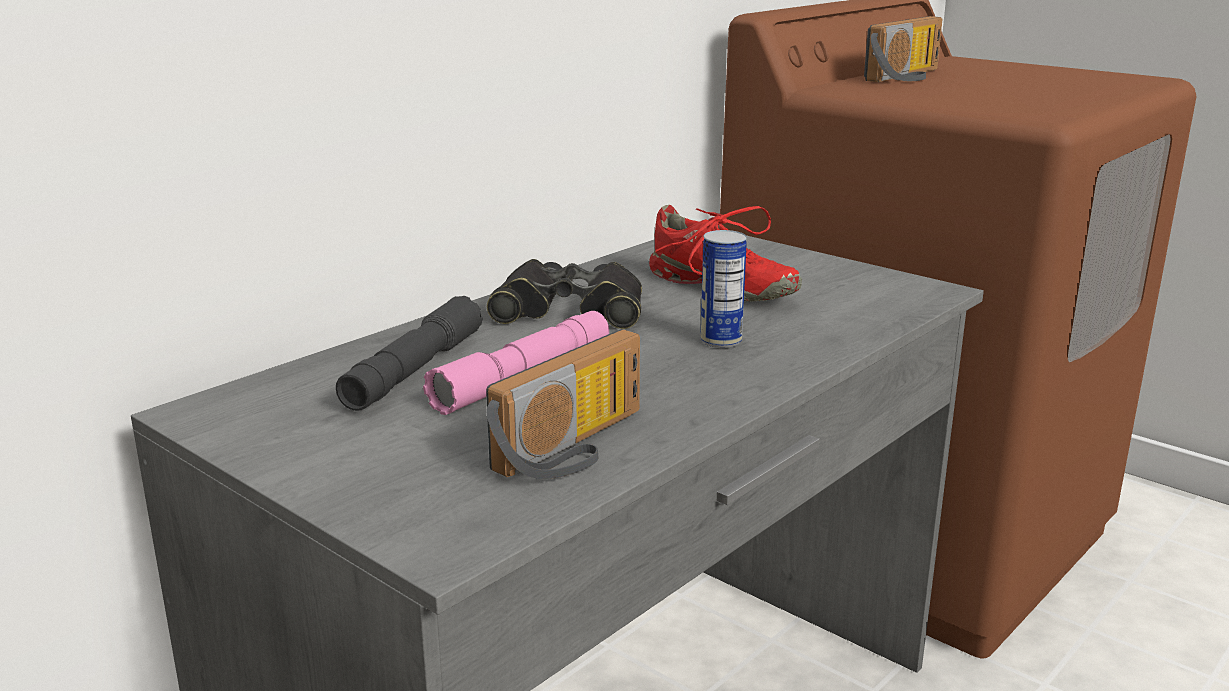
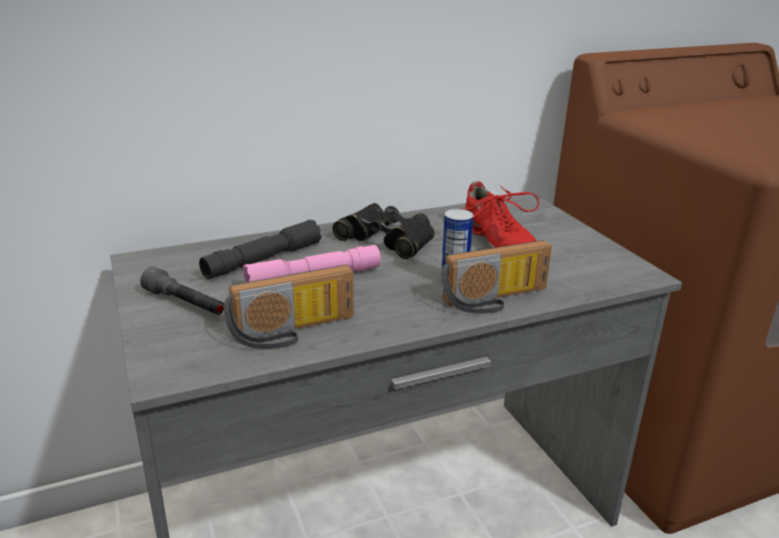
camera: 25 degrees right, 5 degrees up
radio [864,16,942,82] -> radio moved to [442,240,552,314]
none -> grey flashlight [140,267,224,315]

